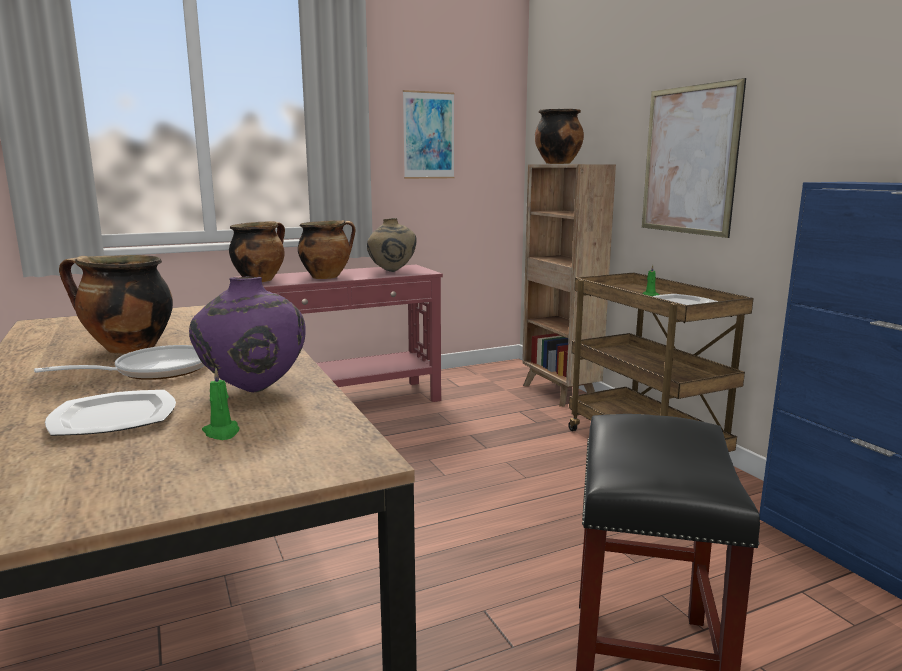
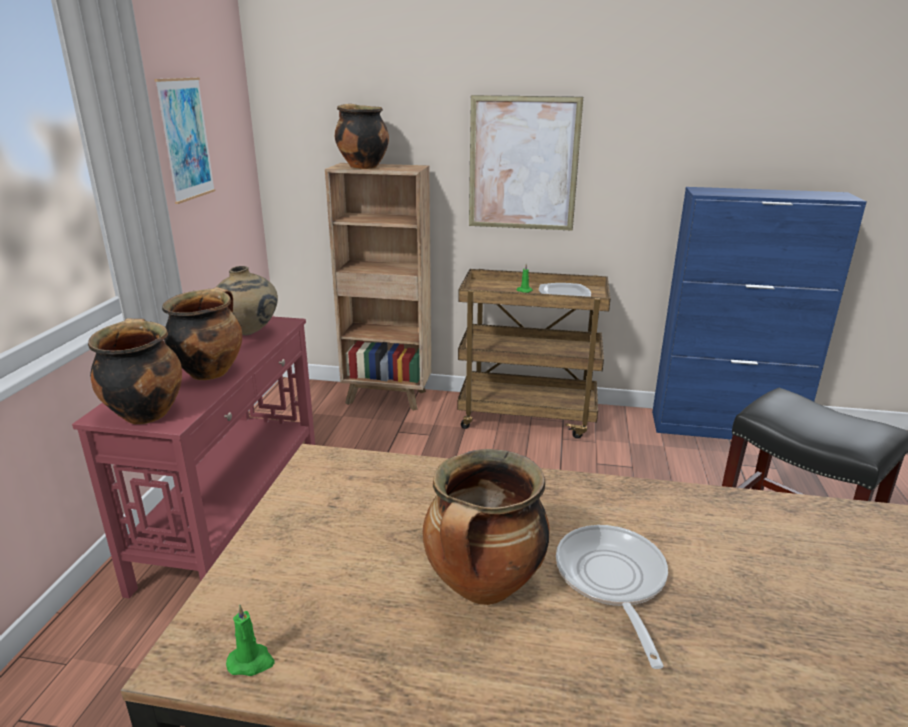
camera: 55 degrees left, 10 degrees up
plate [45,390,176,436] -> none
purple vase [189,277,306,392] -> none
green candle [202,368,239,440] -> green candle moved to [226,604,275,676]

